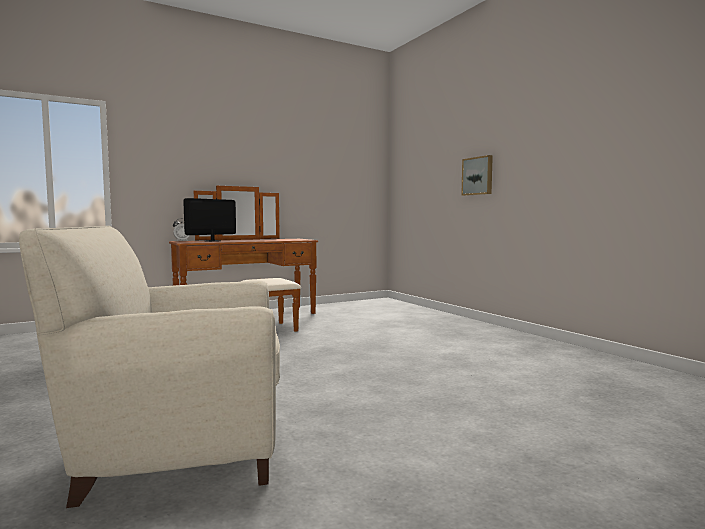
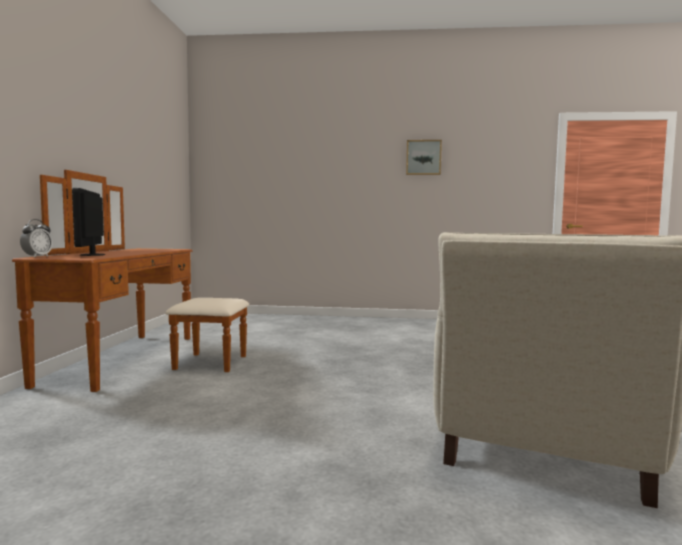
camera: 55 degrees left, 0 degrees up
picture [461,155,493,196] -> picture moved to [406,140,442,175]

